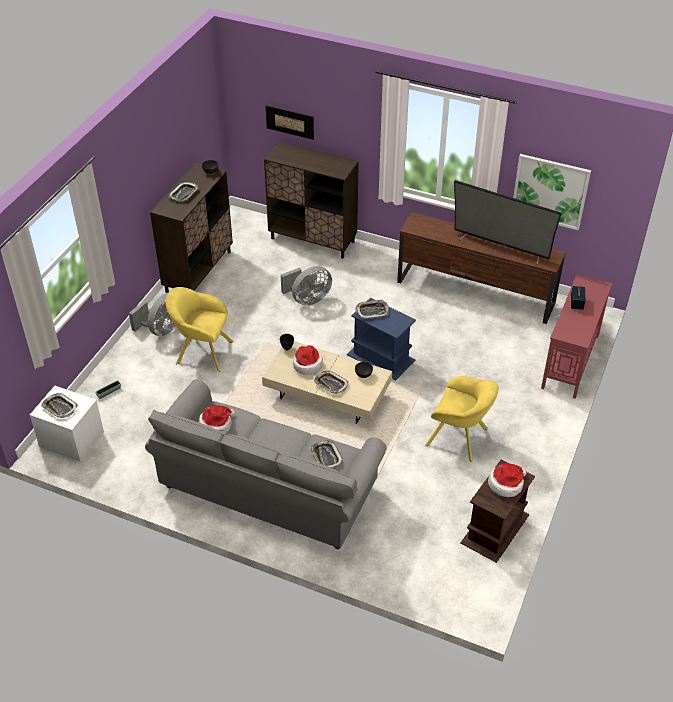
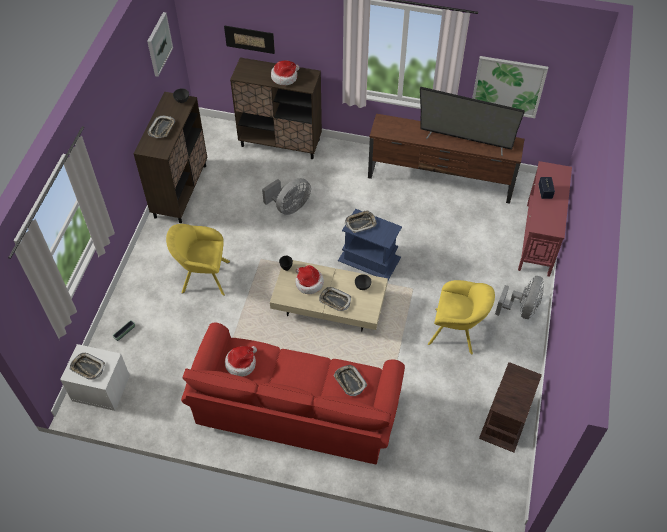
camera: 10 degrees left, 10 degrees up
grey fan [129,293,175,336] -> grey fan moved to [495,276,544,319]
grey sofa [145,380,387,549] -> red sofa [181,322,405,465]
hat [488,463,527,497] -> hat moved to [271,60,299,85]
none -> picture [147,12,173,77]

